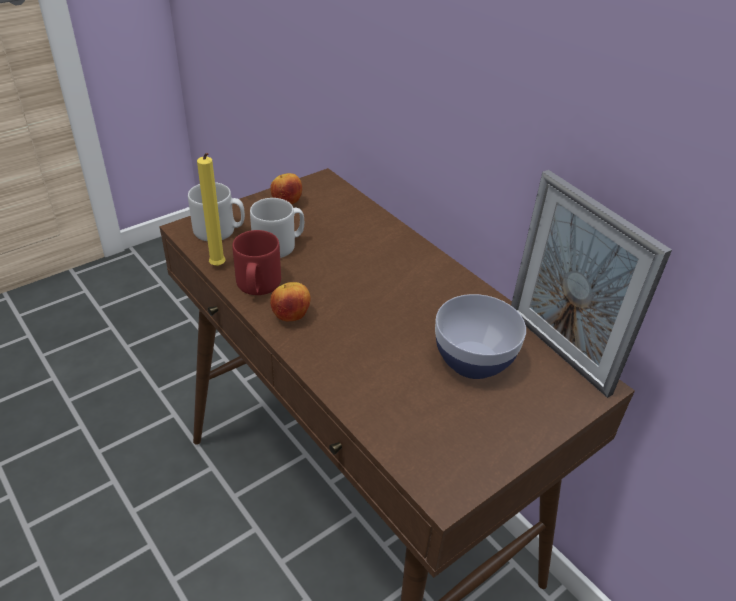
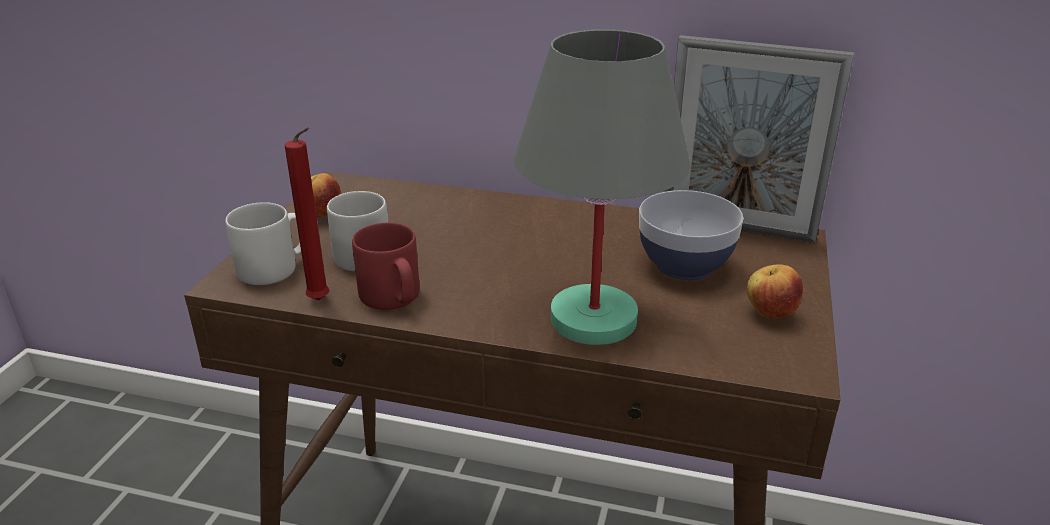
camera: 35 degrees left, 10 degrees down
yellow candle [197,153,226,266] -> red candle [285,127,329,300]
apple [270,282,311,321] -> apple moved to [747,264,803,318]
none -> grey table lamp [514,29,690,345]

